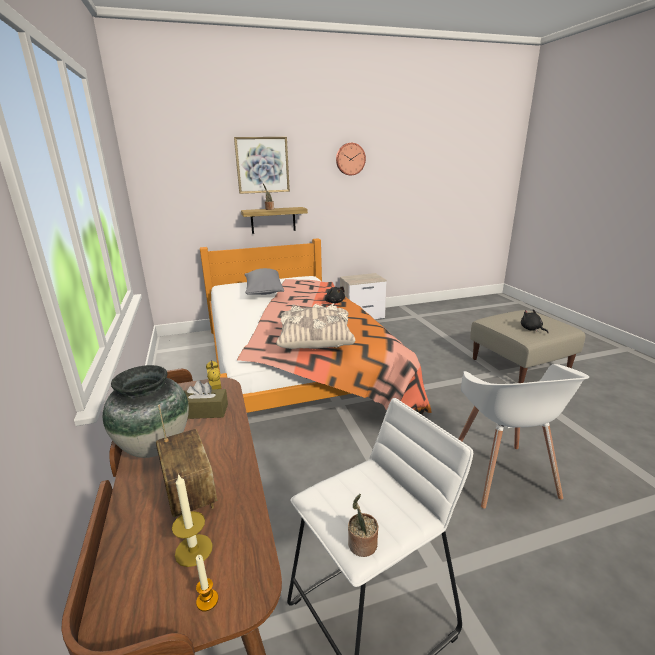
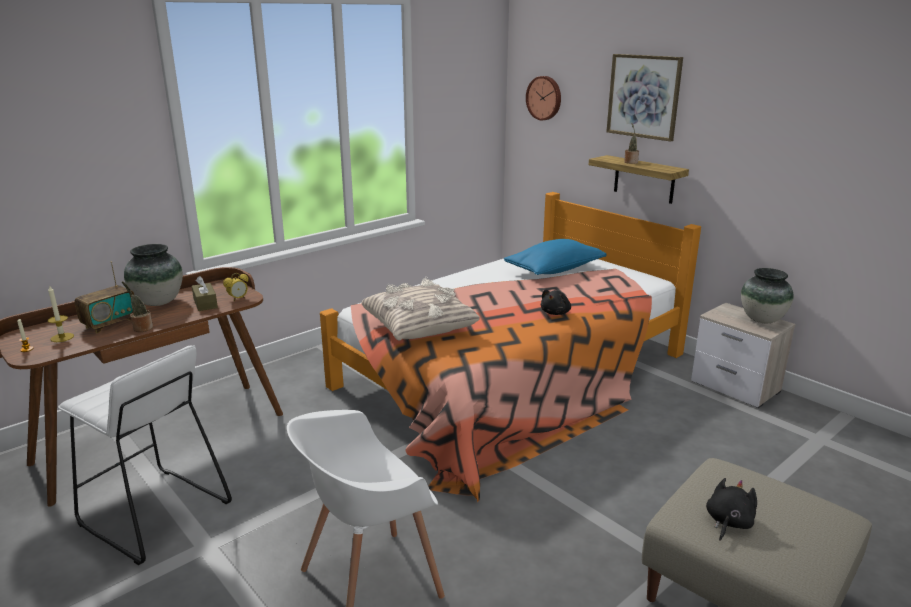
camera: 65 degrees right, 0 degrees up
grey pillow [245,268,284,295] -> blue pillow [504,239,607,275]
wall clock [336,143,366,175] -> wall clock moved to [526,76,561,120]
potted plant [348,494,378,557] -> potted plant moved to [122,281,153,332]
none -> vase [741,268,794,323]

